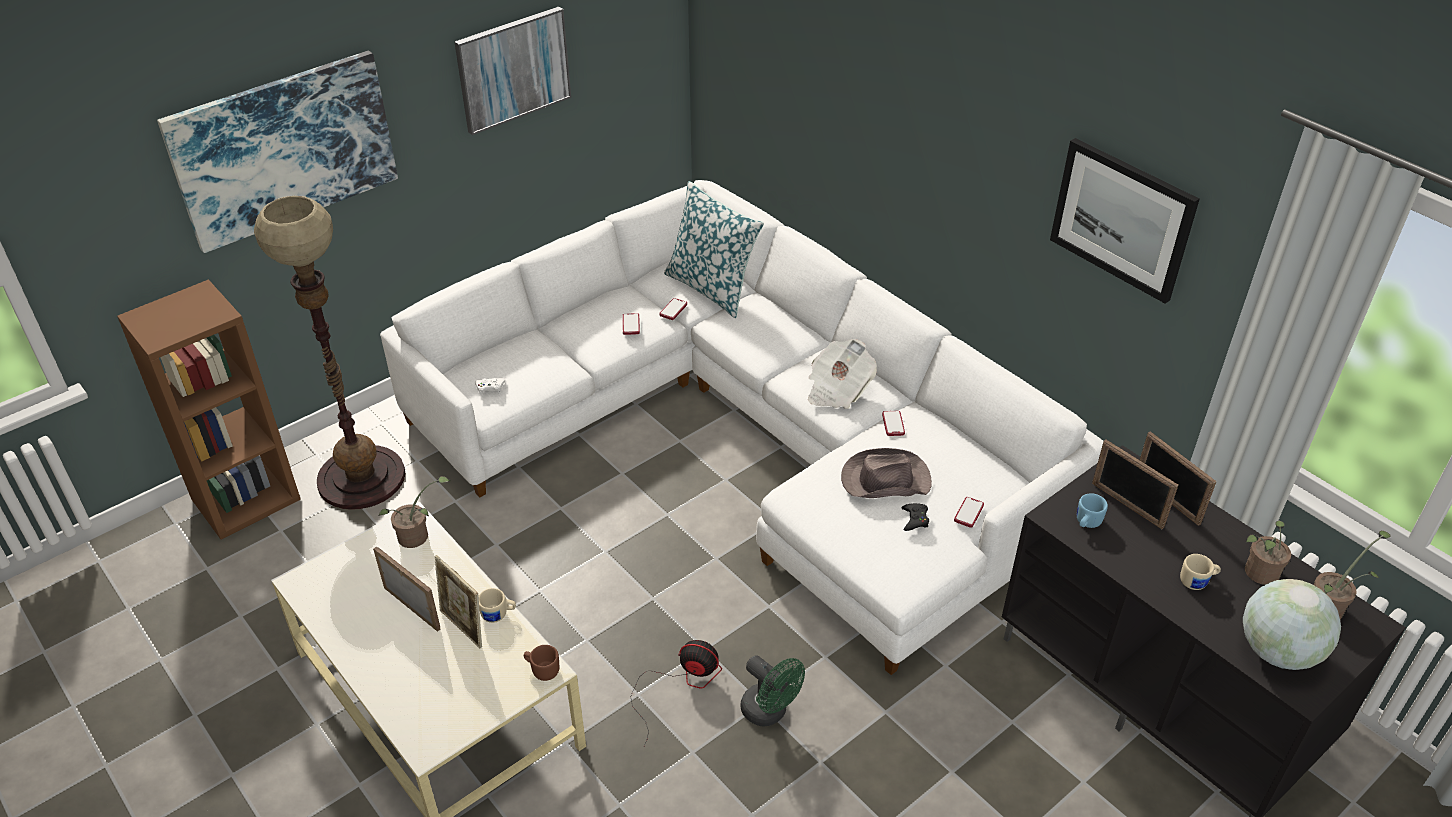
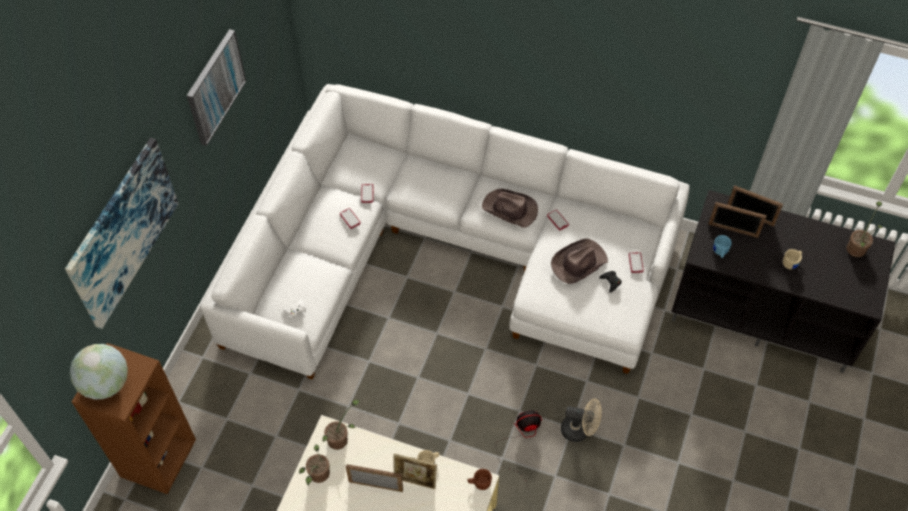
camera: 30 degrees left, 15 degrees up
floor lamp [254,196,405,510] -> none
pillow [664,181,764,318] -> none
green fan [740,655,805,727] -> beige fan [561,398,602,442]
newspaper [808,339,877,409] -> brown hat [482,189,538,228]
picture [1050,138,1200,304] -> none
globe [1243,579,1341,670] -> globe moved to [70,344,128,399]
potted plant [1245,520,1291,585] -> potted plant moved to [299,444,330,486]

